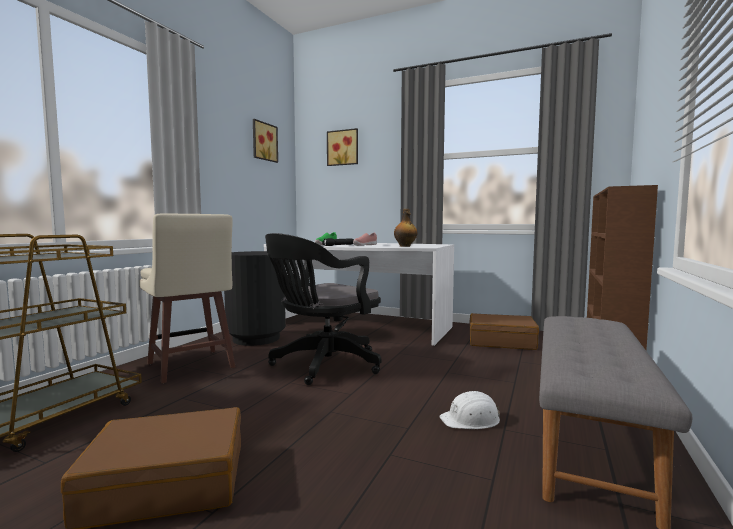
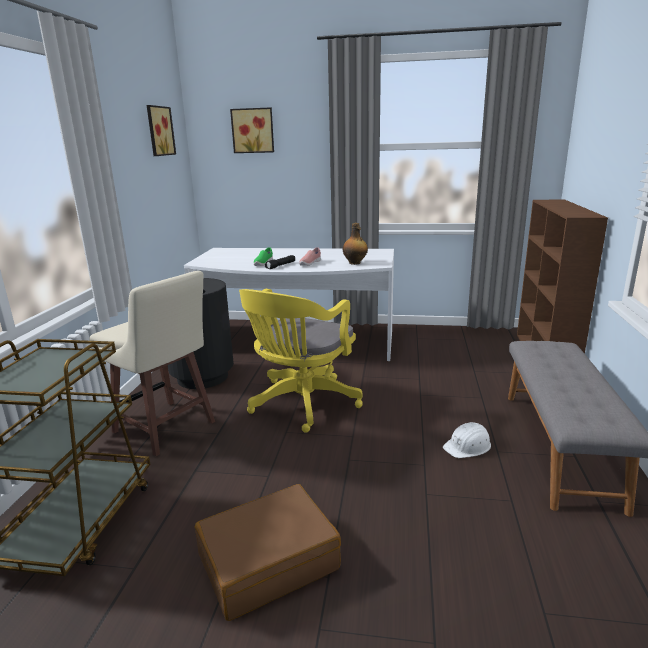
camera: 15 degrees left, 15 degrees up
black office chair [265,233,381,385] -> yellow office chair [239,289,363,433]
brown suitcase [469,313,539,350] -> none

